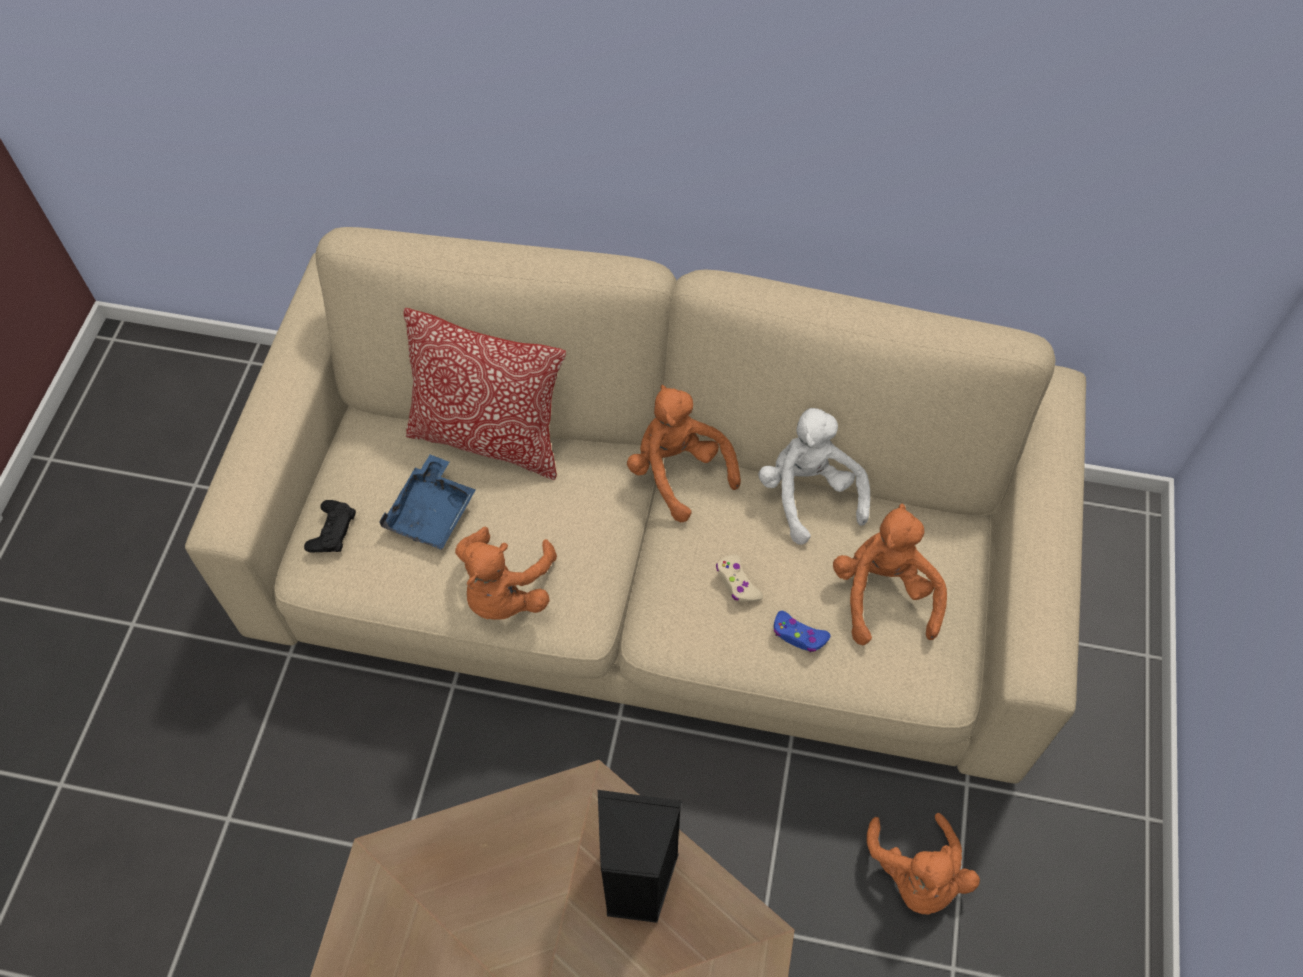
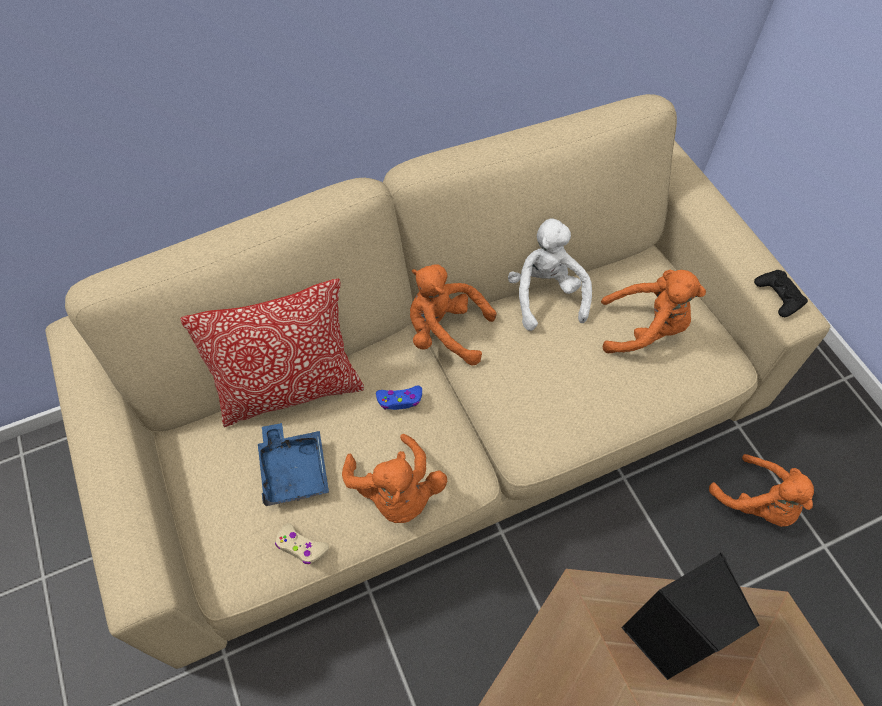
camera: 35 degrees left, 0 degrees up
black game controller [304,500,356,553] -> black game controller moved to [754,270,808,317]
beige game controller [716,554,763,602] -> beige game controller moved to [275,523,329,564]
white plush toy [758,408,870,545] -> white plush toy turned 45 degrees clockwise [508,218,592,331]
blue game controller [774,611,831,652] -> blue game controller moved to [376,386,422,410]
orange plush toy [833,503,947,645] -> orange plush toy turned 135 degrees clockwise [601,270,706,353]

